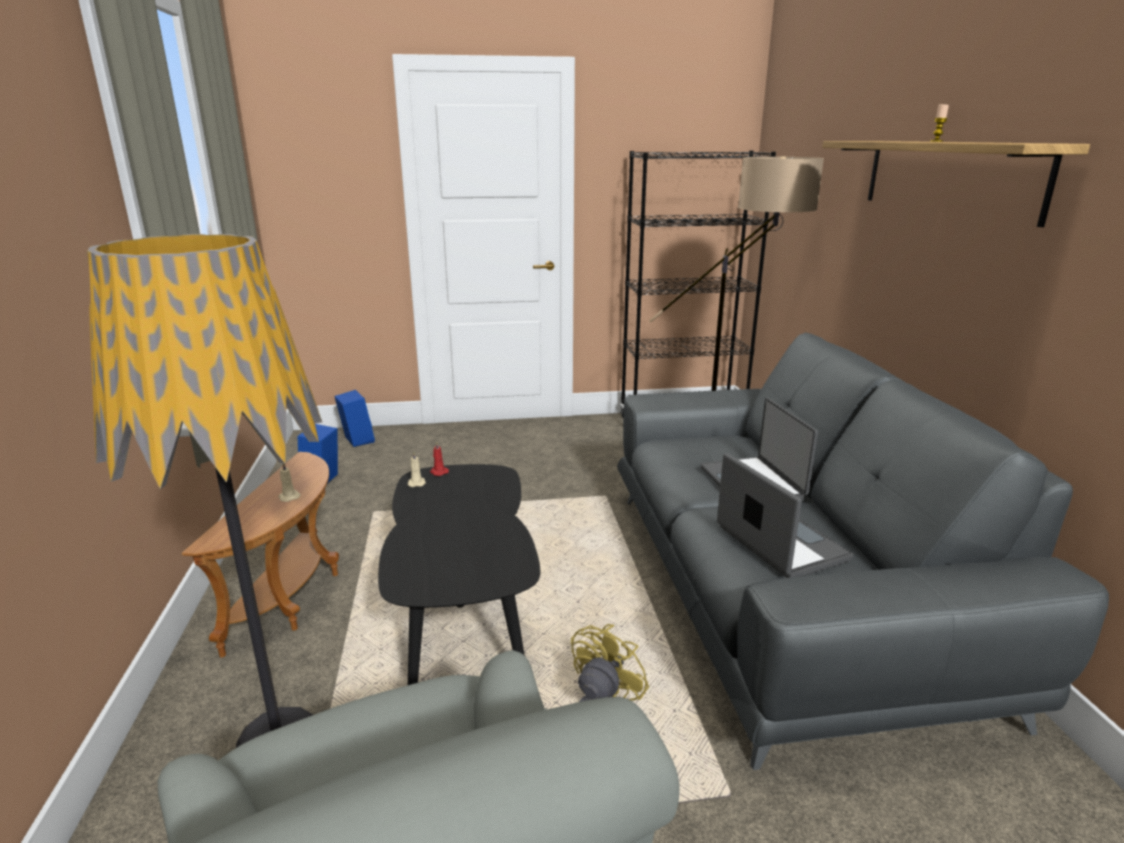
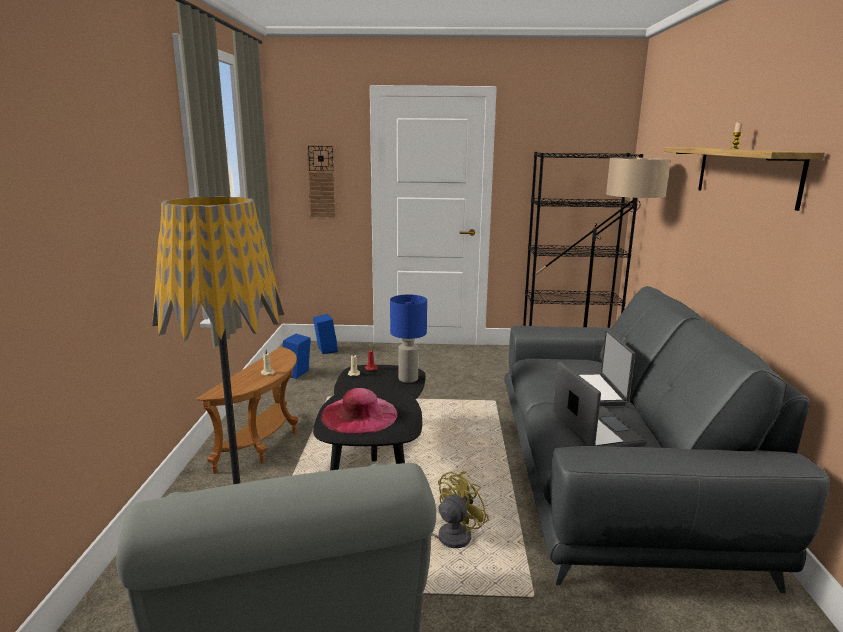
camera: 10 degrees right, 5 degrees down
none -> wall clock [306,144,337,220]
none -> pink hat [321,388,397,434]
none -> blue table lamp [390,295,427,383]

